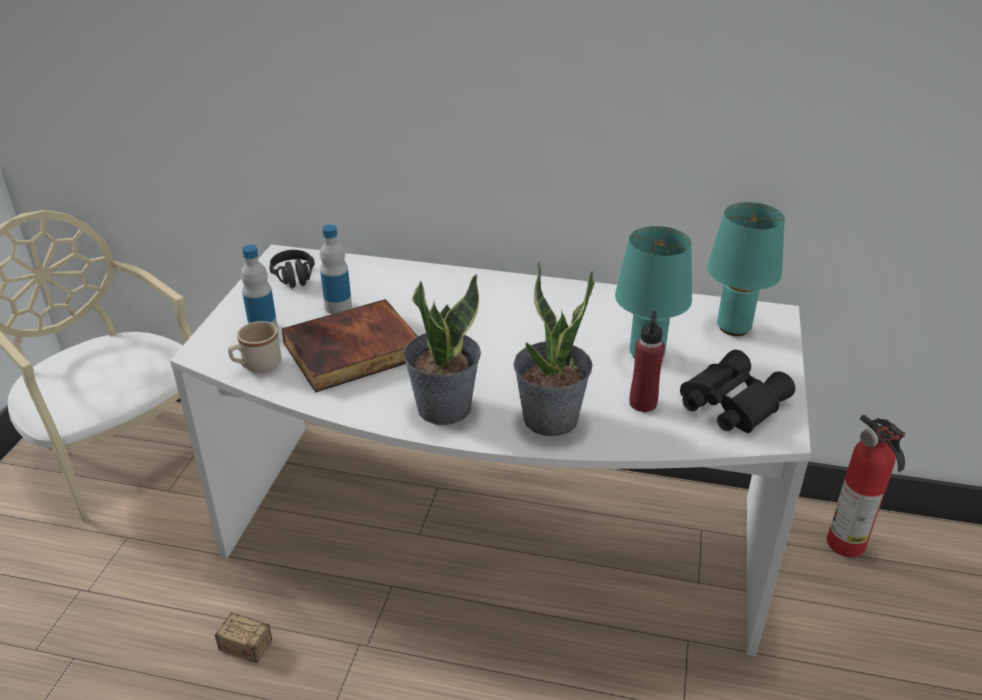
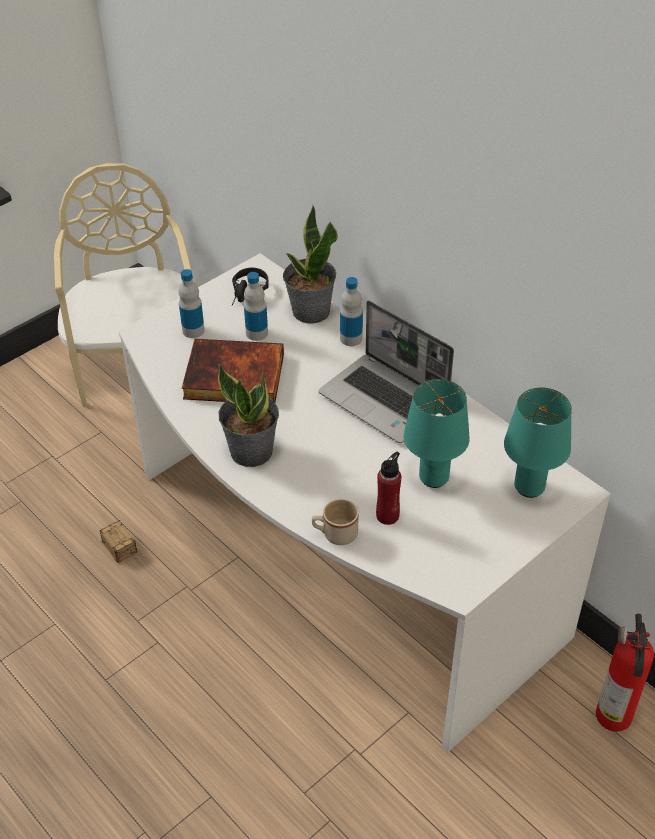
camera: 35 degrees right, 10 degrees up
beige mug [228,321,281,373] -> beige mug moved to [312,499,359,545]
potted plant [513,261,595,436] -> potted plant moved to [283,206,338,324]
black binoculars [680,350,795,433] -> none
none -> laptop [318,300,454,443]
none -> bottle [340,277,363,346]

